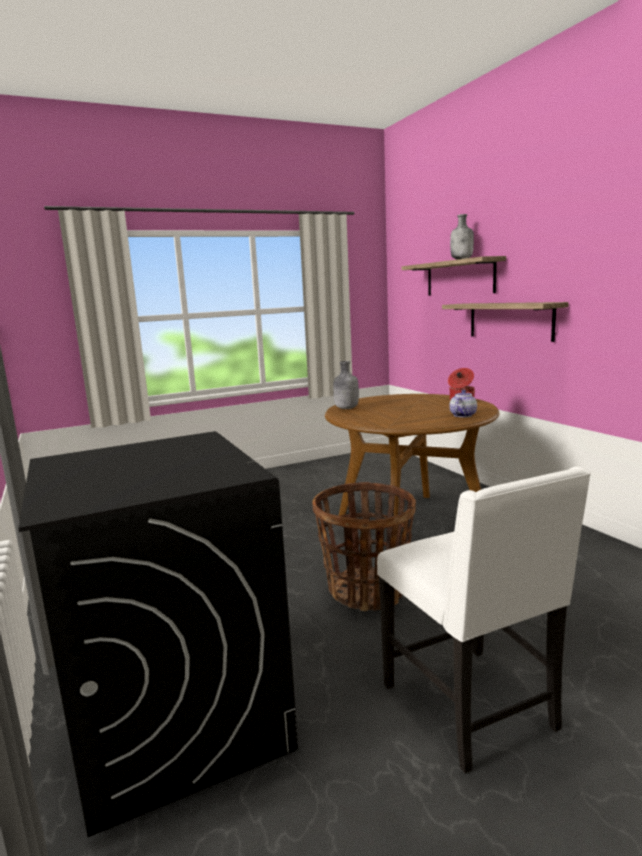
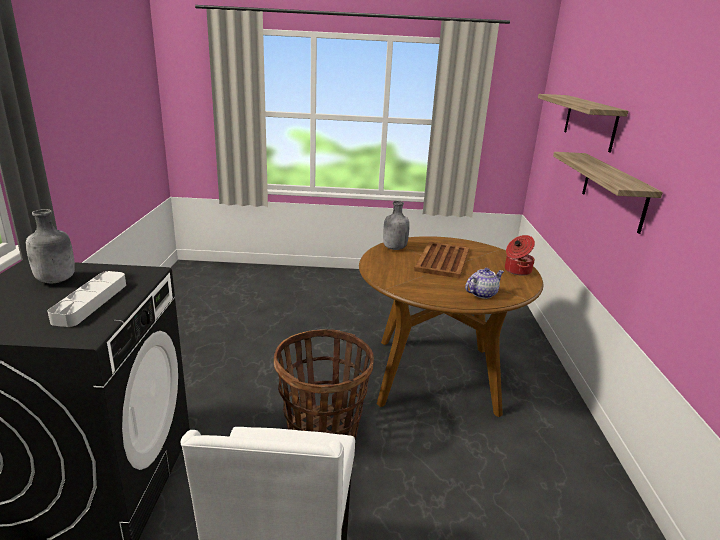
camera: 25 degrees right, 10 degrees up
grey bottle [450,214,474,259] -> grey bottle moved to [26,209,75,283]
none -> grey tray [48,271,126,327]
none -> brown tray [414,241,469,279]

